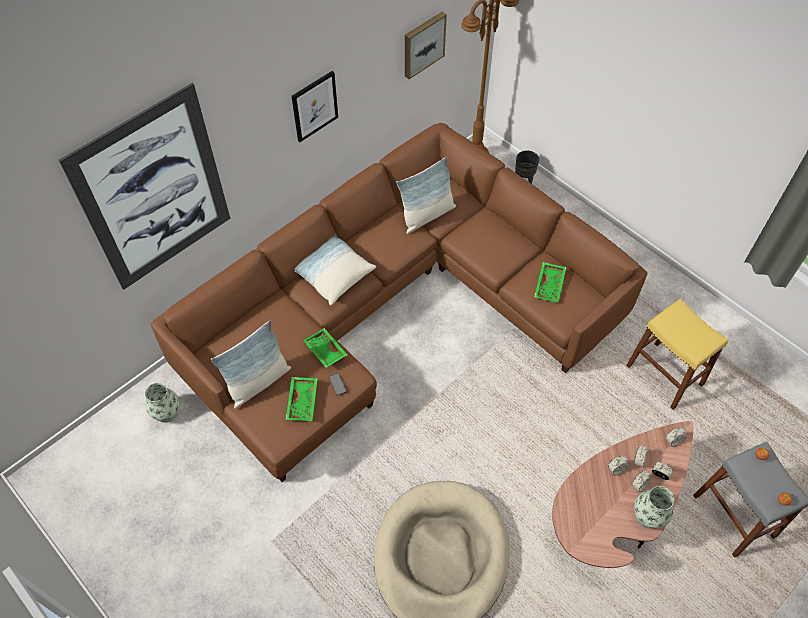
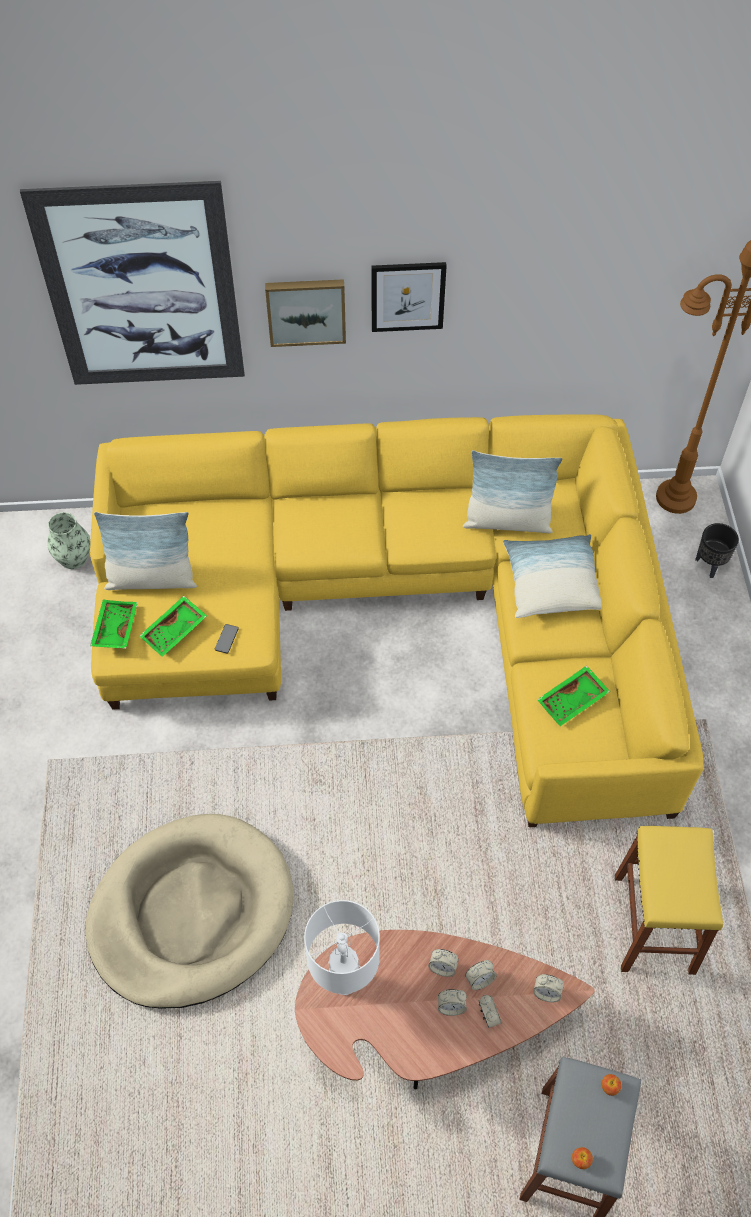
camera: 40 degrees right, 0 degrees up
brown sofa [151,123,648,482] -> yellow sofa [90,414,704,827]
pillow [295,234,376,305] -> pillow moved to [503,534,602,618]
green tray [303,328,347,368] -> green tray moved to [90,600,138,649]
picture [405,12,447,79] -> picture moved to [265,279,346,347]
vase [634,486,674,529] -> none
none -> white table lamp [304,900,380,995]

